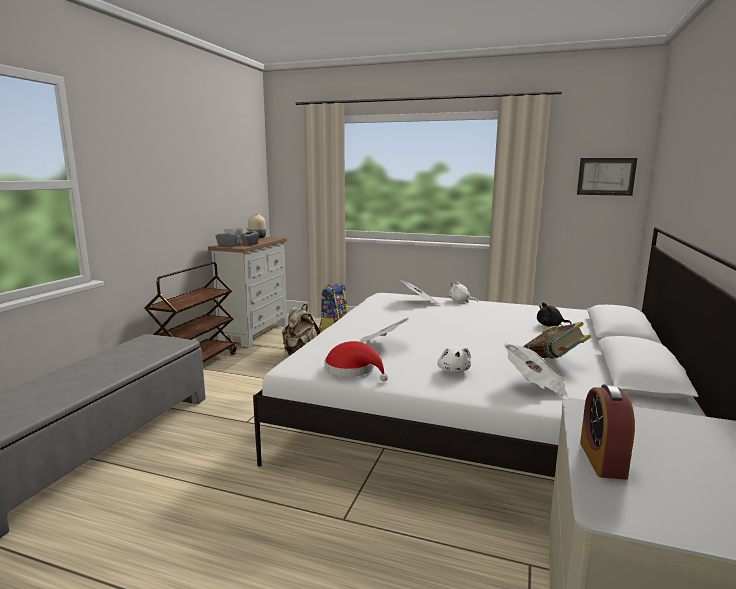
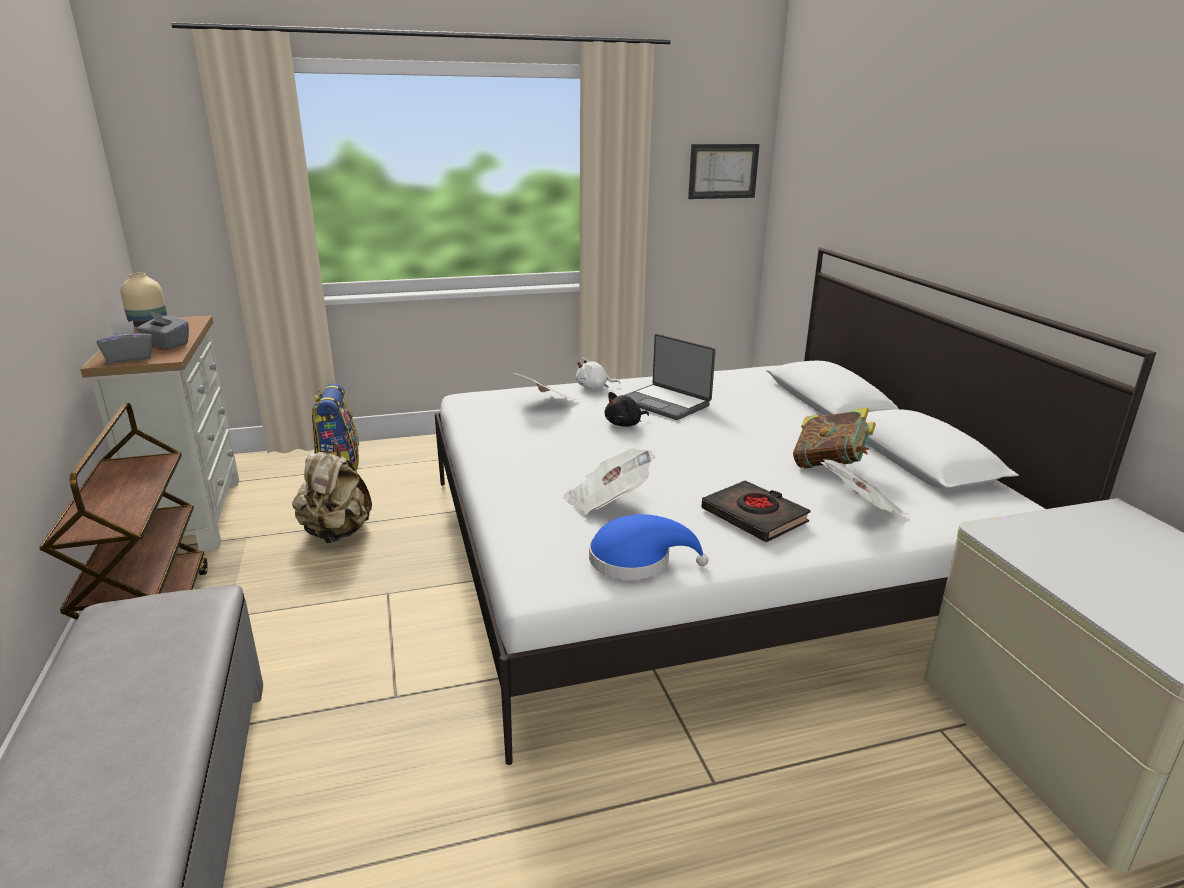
camera: 35 degrees left, 10 degrees up
red hat [325,341,388,382] -> blue hat [589,514,708,580]
white plush toy [437,346,471,374] -> black book [701,481,811,542]
black plush toy [537,303,572,327] -> black plush toy moved to [605,392,649,427]
alarm clock [580,385,635,480] -> none
none -> laptop [625,334,716,420]

